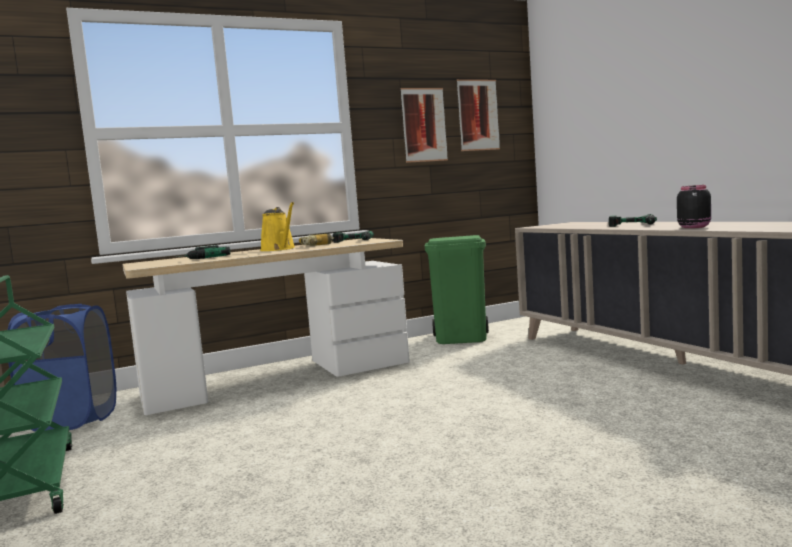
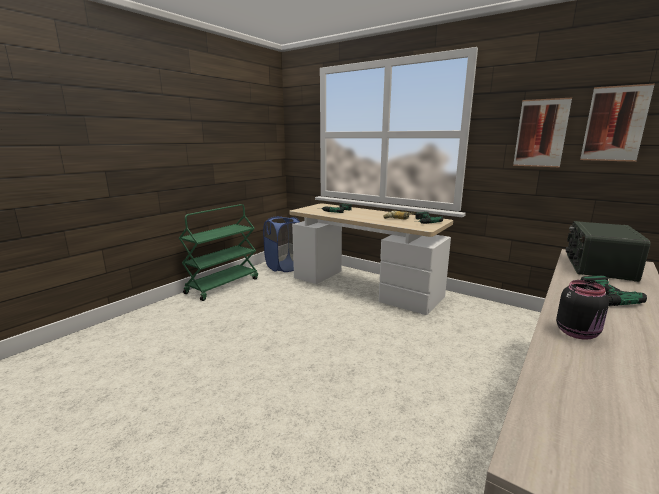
camera: 60 degrees right, 10 degrees up
yellow watering can [260,202,295,251] -> none
green trash can [425,235,489,344] -> none
none -> radio [566,221,651,282]

